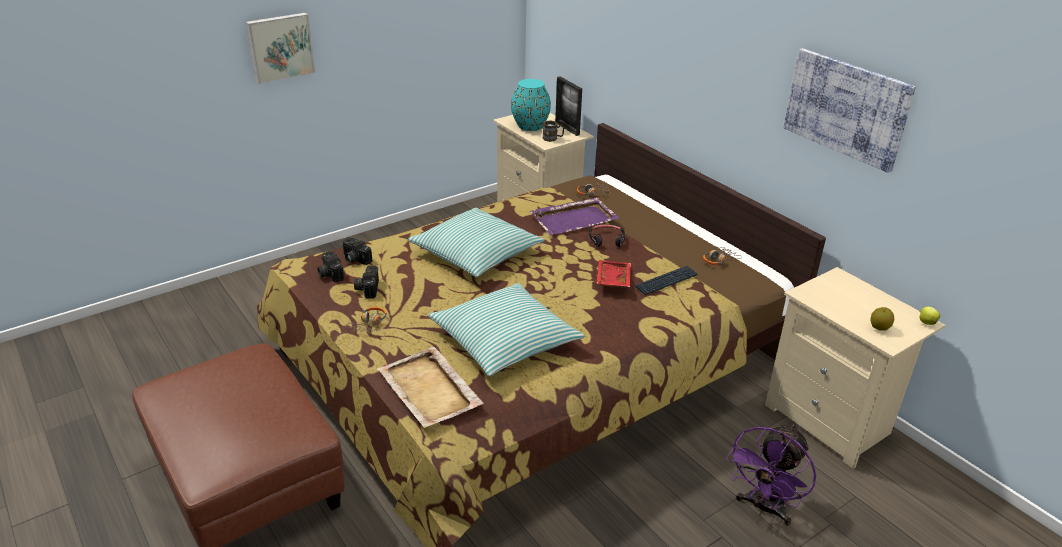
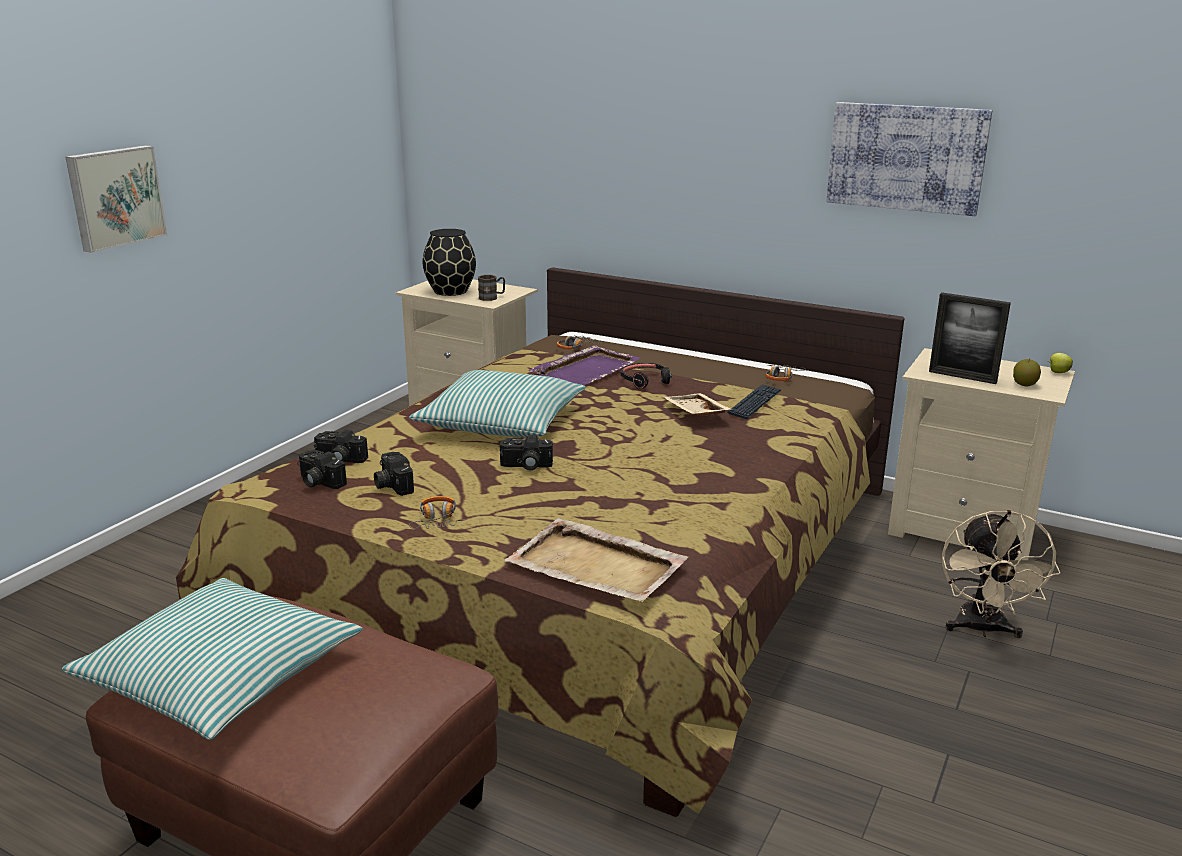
camera: 25 degrees left, 10 degrees down
pillow [428,283,585,376] -> pillow moved to [62,578,362,740]
turquoise vase [511,79,551,131] -> black vase [423,229,476,296]
picture frame [555,76,582,136] -> picture frame moved to [929,292,1011,384]
red tray [596,260,631,287] -> beige tray [664,393,732,416]
purple fan [726,424,816,526] -> beige fan [942,510,1060,638]
none -> camera [500,435,553,471]

